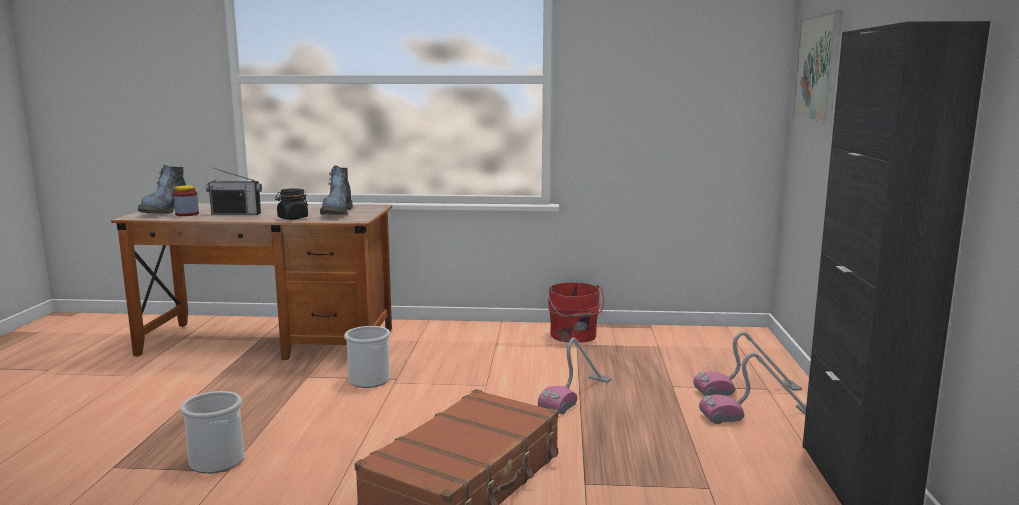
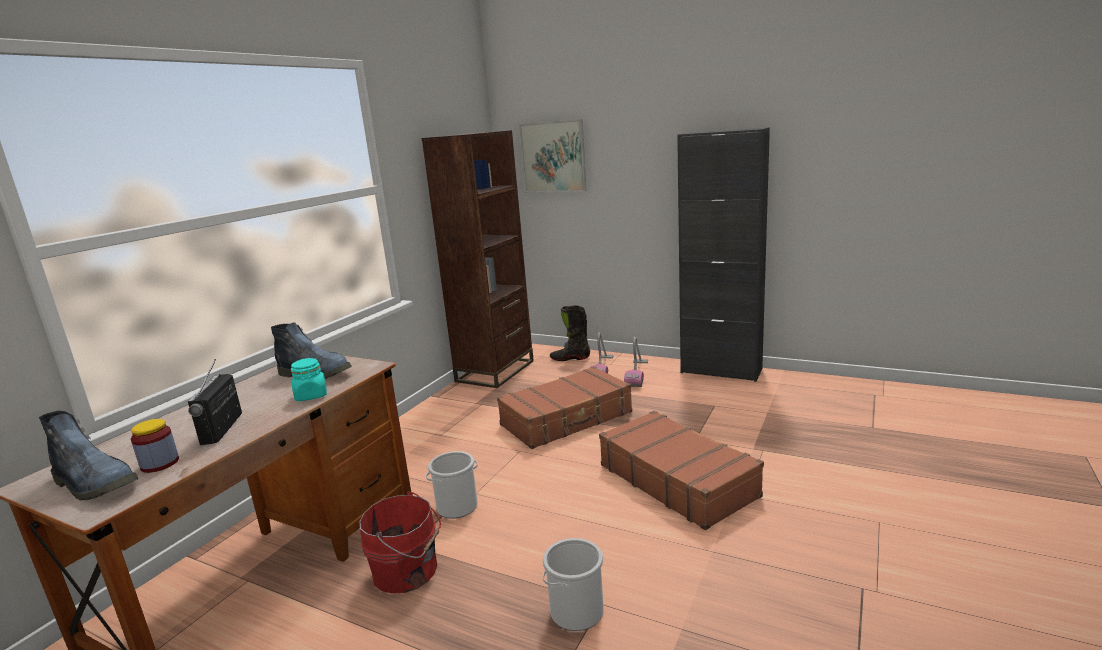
camera: 65 degrees left, 5 degrees up
radio [206,168,262,215] -> radio turned 150 degrees clockwise [188,359,242,445]
black jar [275,188,308,220] -> turquoise jar [291,358,327,401]
vacuum cleaner [538,338,612,415] -> brown suitcase [497,366,632,449]
red bucket [548,282,604,343] -> red bucket moved to [360,492,441,593]
none -> brown bookcase [422,130,534,388]
none -> black boot [550,305,590,361]

